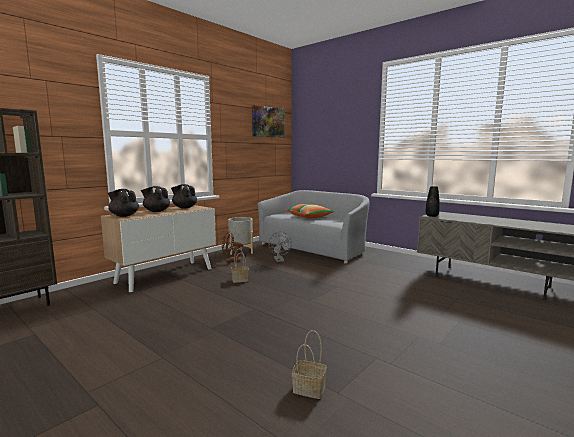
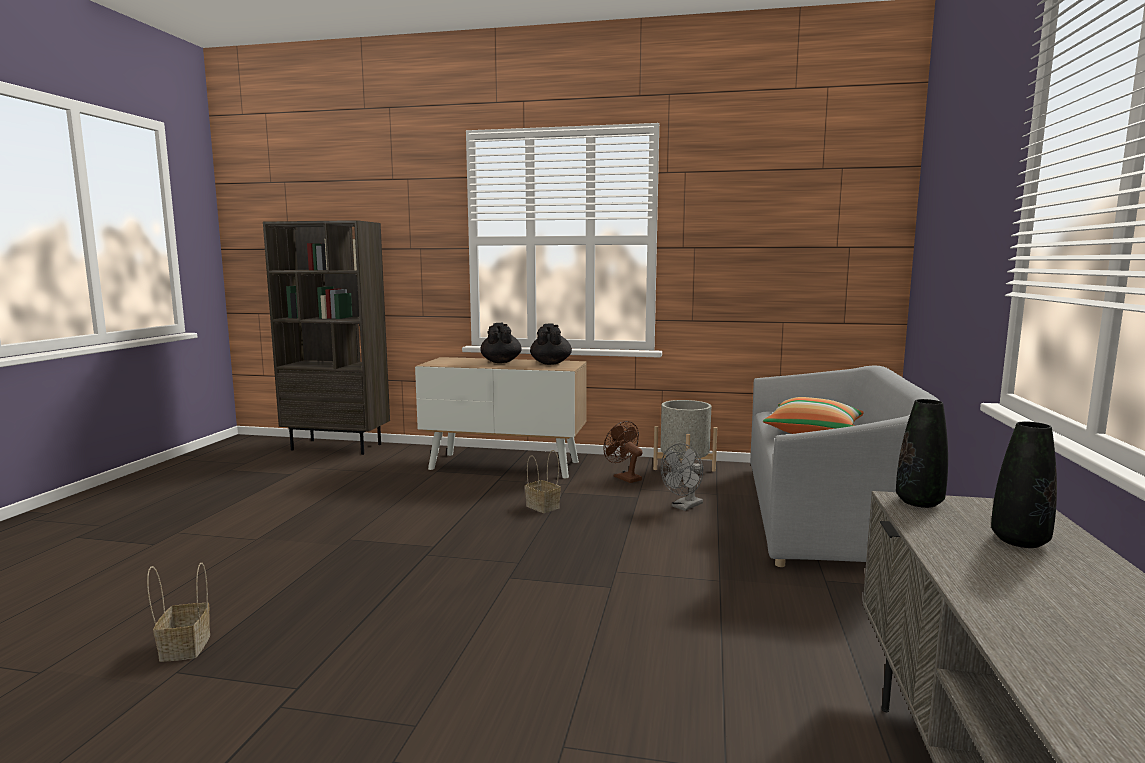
camera: 60 degrees right, 0 degrees up
black teapot [108,189,139,217] -> none
picture [252,105,285,138] -> none
none -> black vase [991,421,1057,548]

